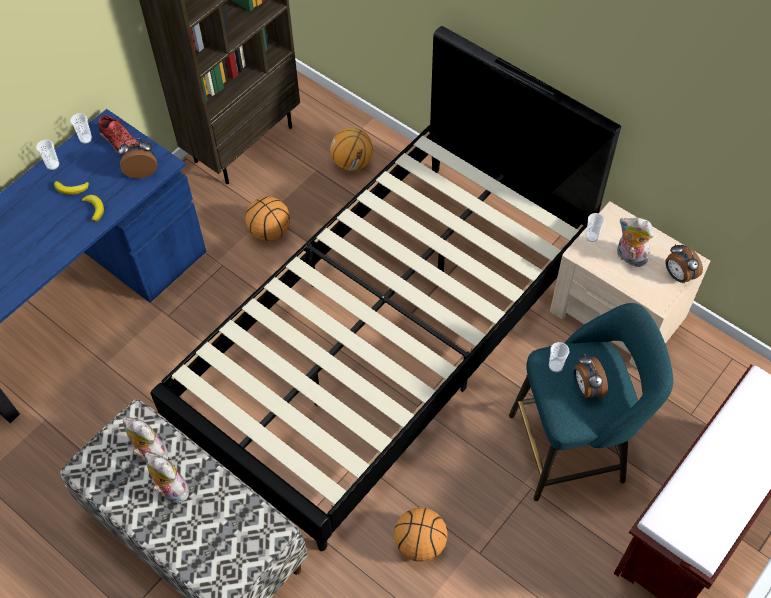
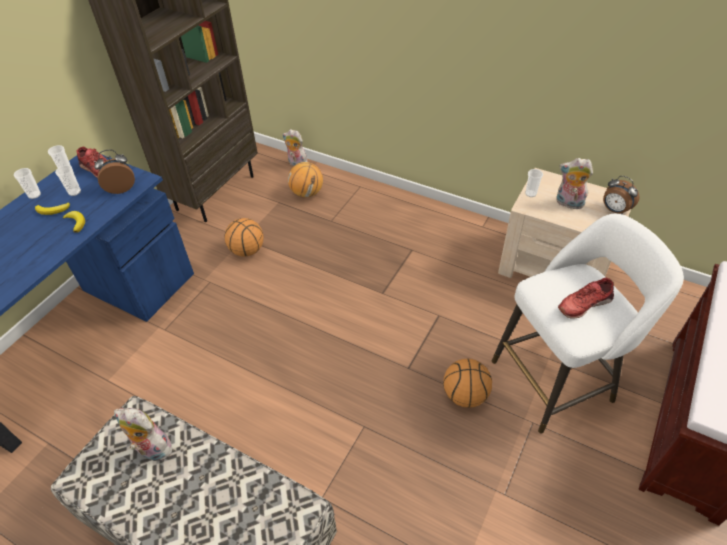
camera: 10 degrees left, 10 degrees down
plush toy [145,452,189,503] -> plush toy moved to [283,129,308,166]
black bed [150,26,621,551] -> none
basketball [394,507,448,562] -> basketball moved to [443,359,492,408]
turquoise stool [509,303,673,501] -> white stool [492,214,684,434]
cup [549,342,569,372] -> cup moved to [55,165,81,196]
alarm clock [574,354,608,398] -> red shoe [558,278,614,319]

